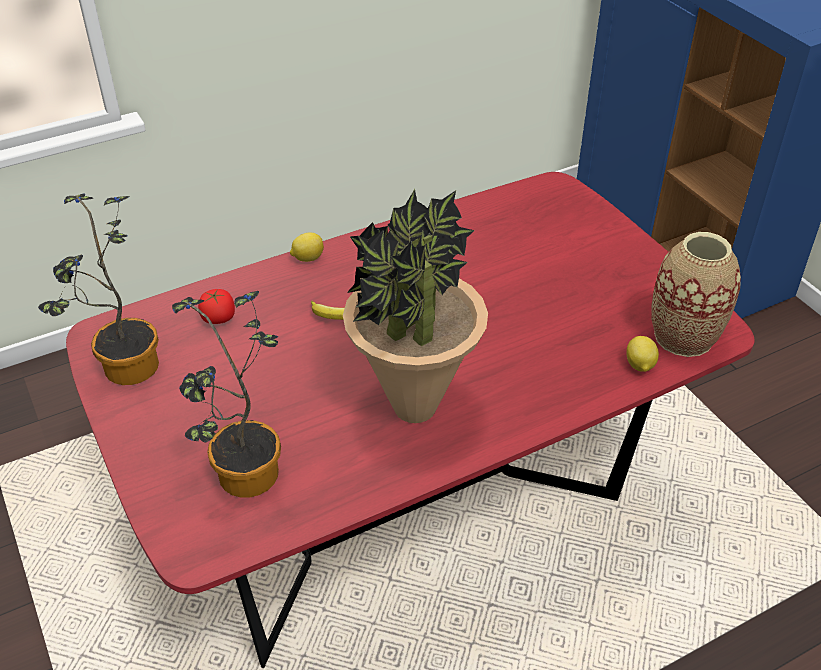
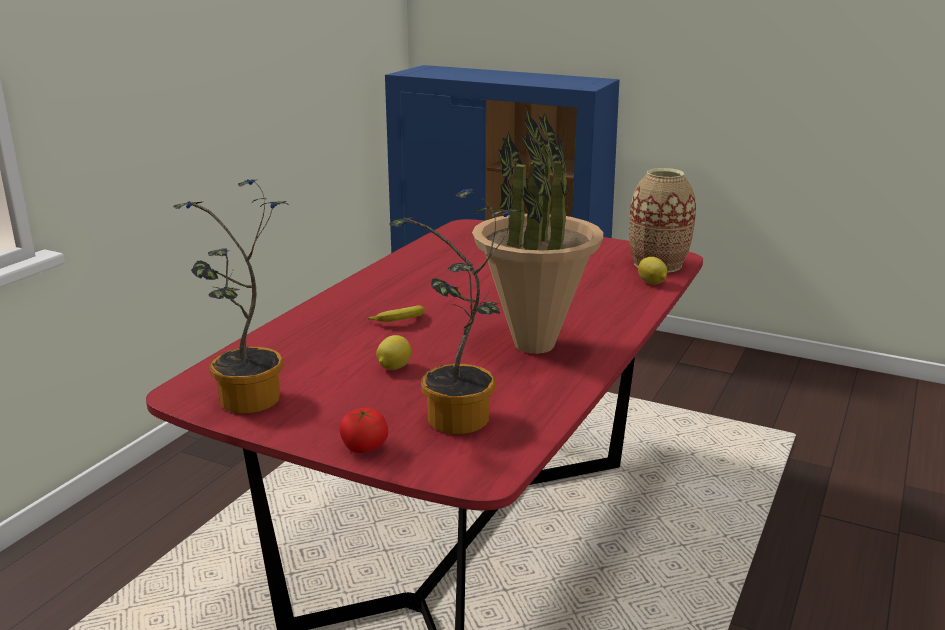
camera: 35 degrees left, 20 degrees down
tomato [198,289,235,324] -> tomato moved to [340,408,388,453]
lemon [290,232,324,262] -> lemon moved to [376,335,411,370]

